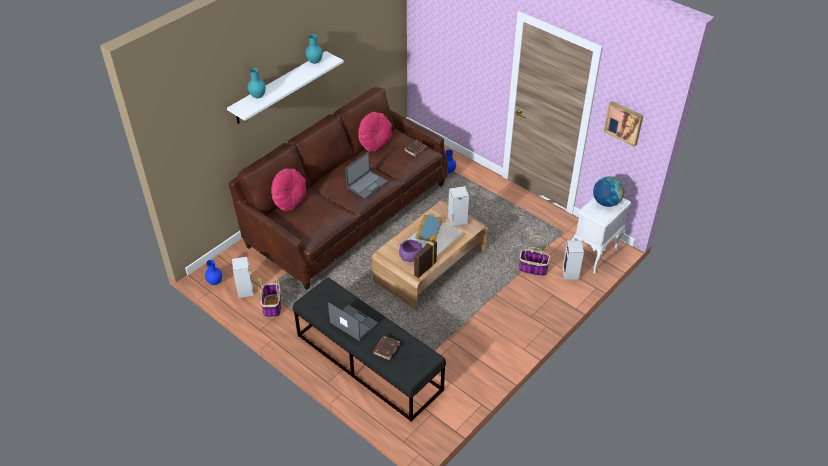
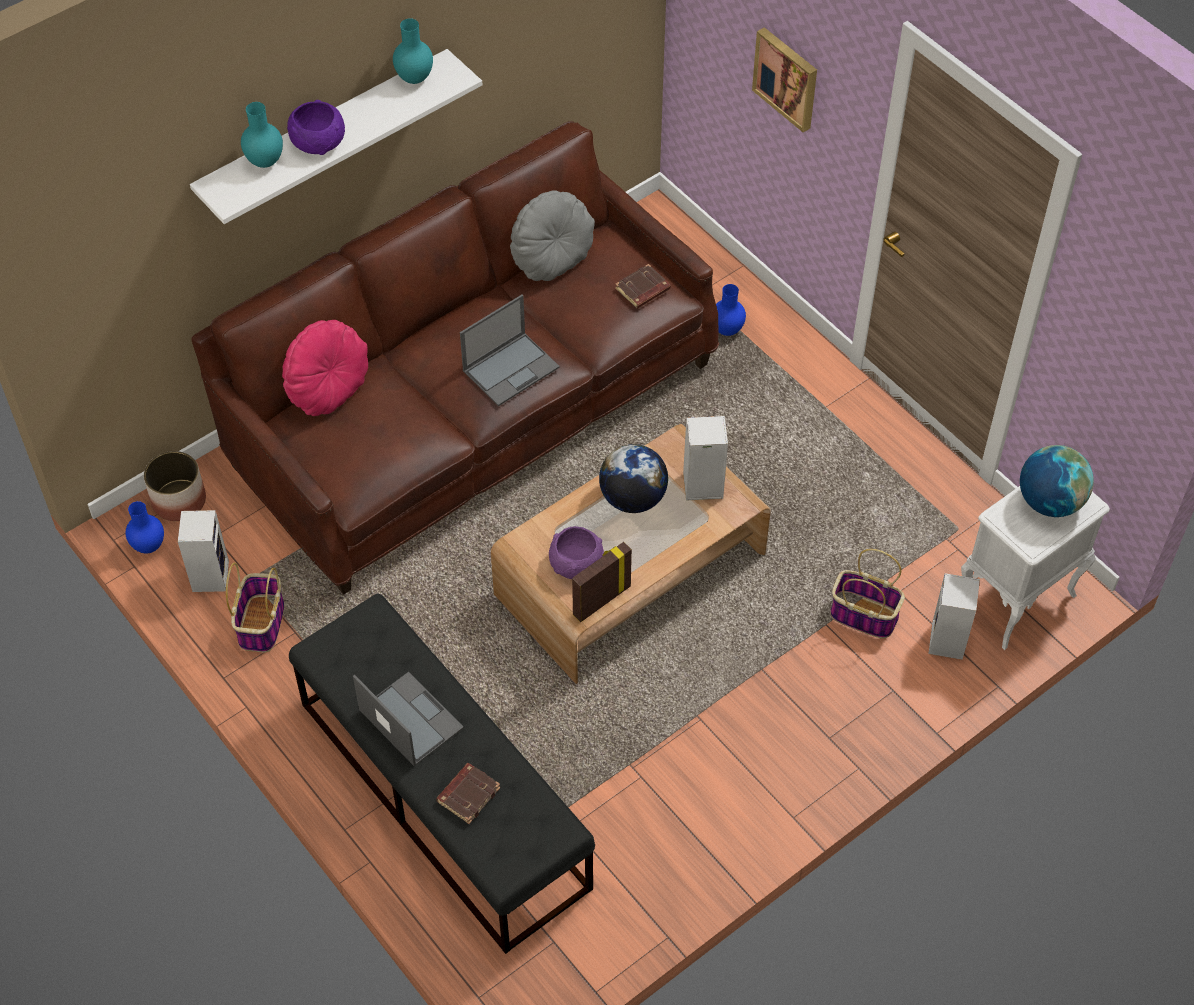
camera: 10 degrees right, 10 degrees up
pink pillow [358,112,392,152] -> grey pillow [510,190,595,281]
book [416,215,443,241] -> globe [599,444,668,513]
picture [604,101,644,147] -> picture moved to [752,27,817,132]
none -> planter [144,451,206,521]
none -> purple bowl [287,100,345,155]

